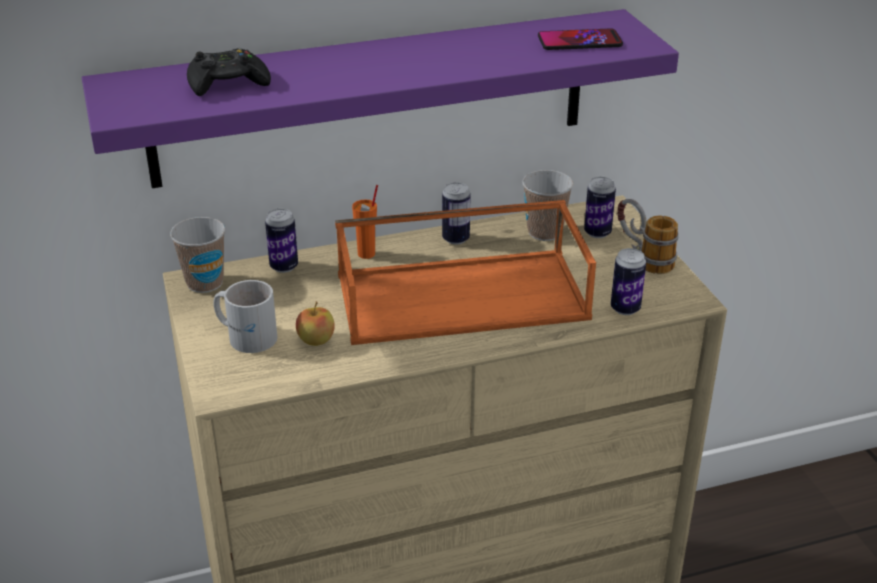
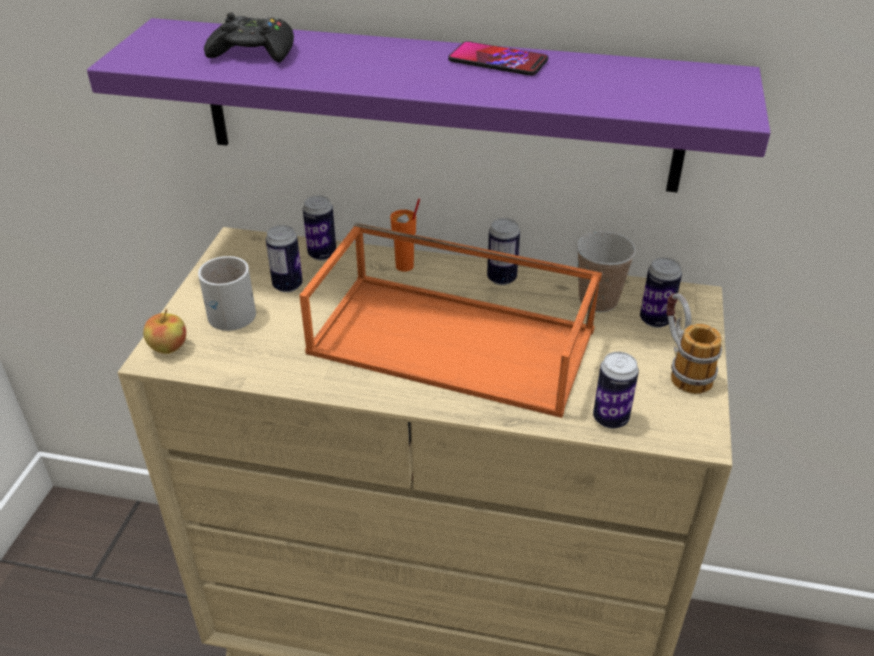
camera: 30 degrees right, 5 degrees up
cup [170,217,225,293] -> none
apple [296,302,335,346] -> apple moved to [143,309,186,354]
phone [538,28,623,50] -> phone moved to [448,41,548,76]
none -> can [266,225,303,293]

